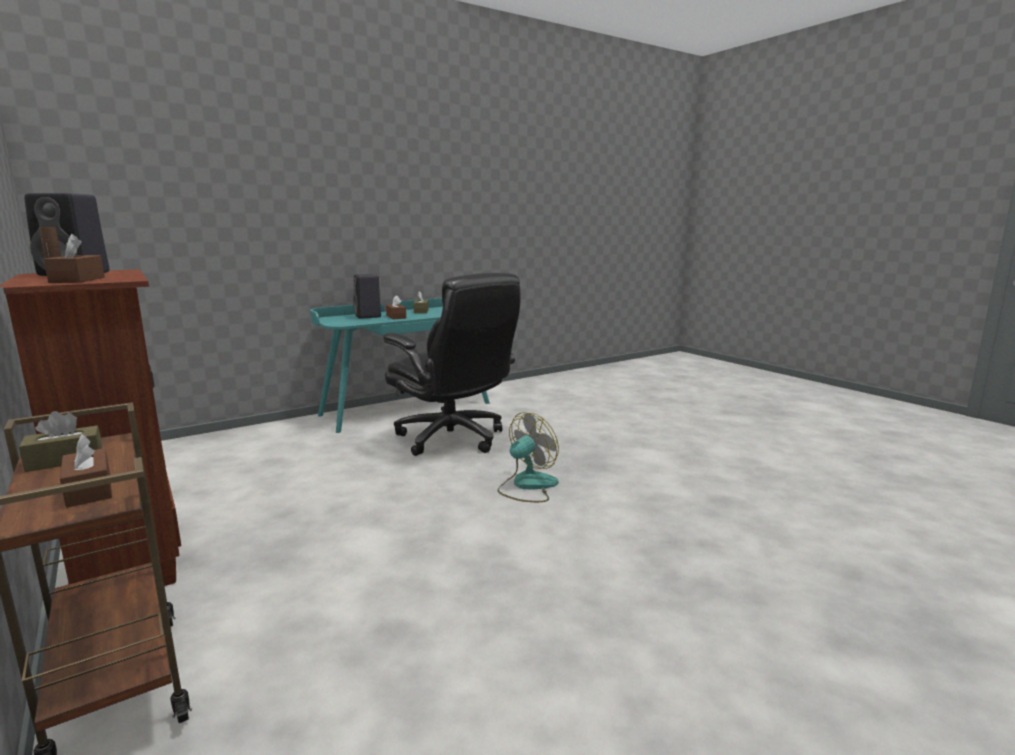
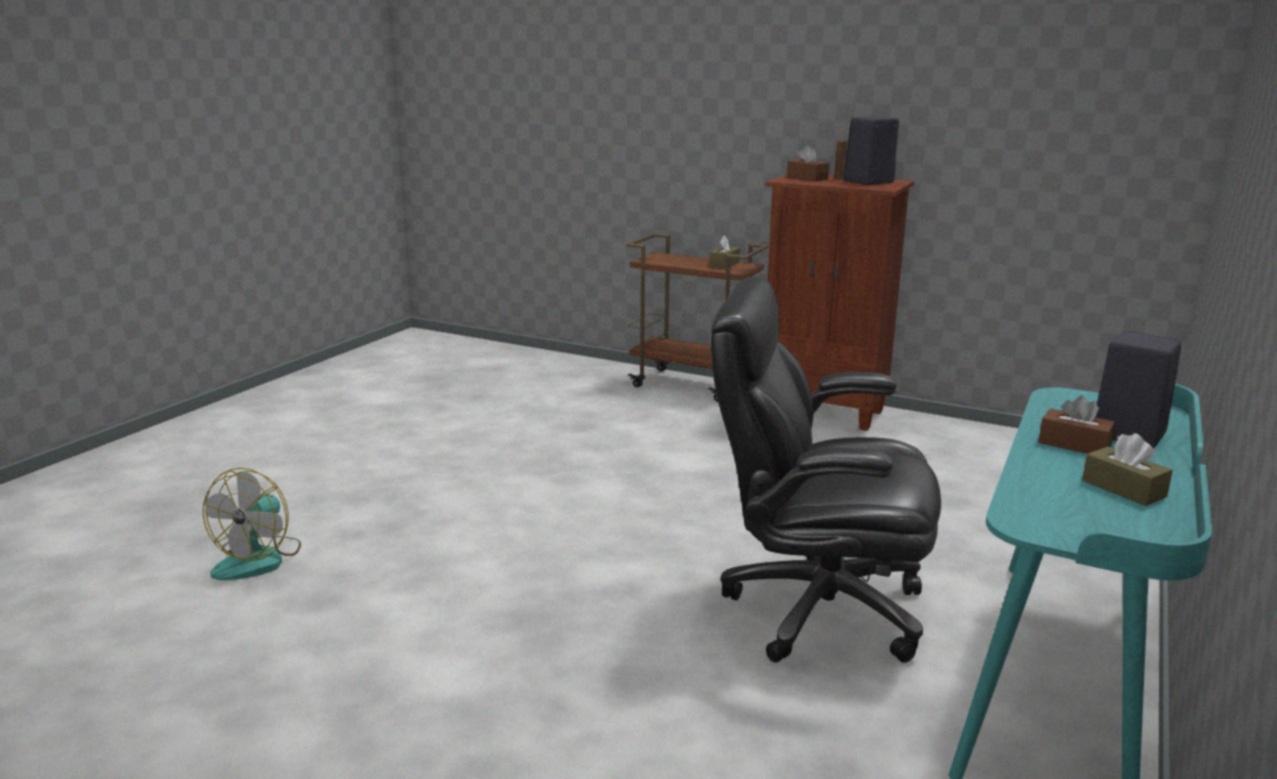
camera: 150 degrees right, 5 degrees up
brown tissue box [60,434,112,508] -> none
fan [497,412,559,502] -> fan moved to [203,468,301,580]

